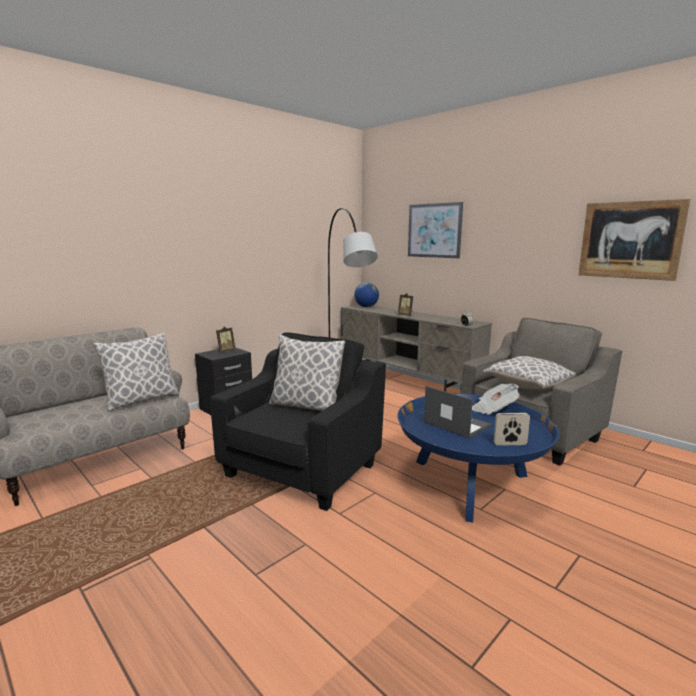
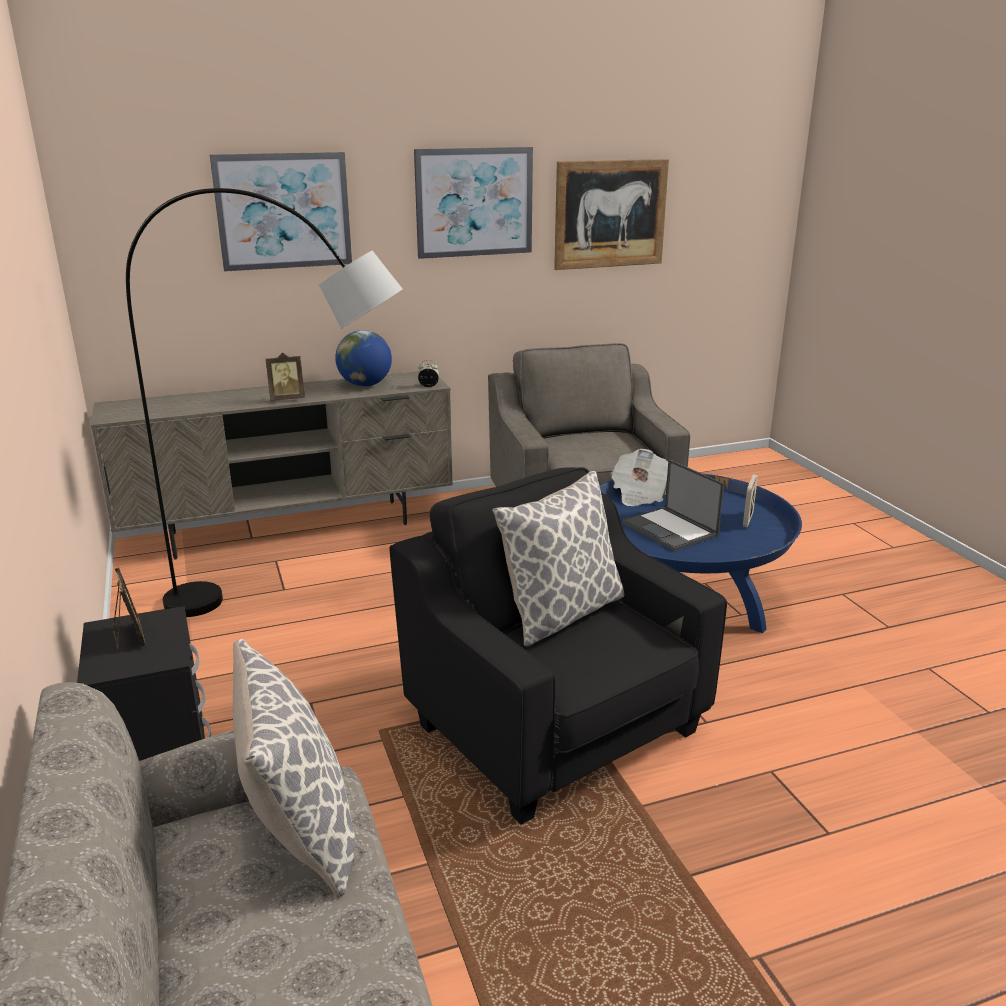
camera: 65 degrees left, 10 degrees up
globe [354,282,379,307] -> globe moved to [335,330,392,387]
laptop [424,386,492,439] -> laptop turned 105 degrees counterclockwise [622,459,724,551]
pillow [483,356,576,390] -> none
none -> picture [414,147,533,259]

